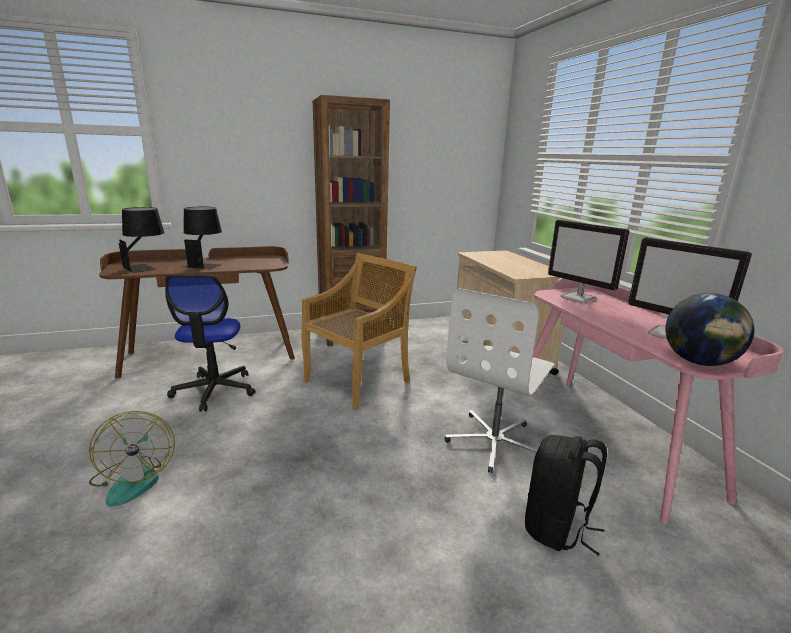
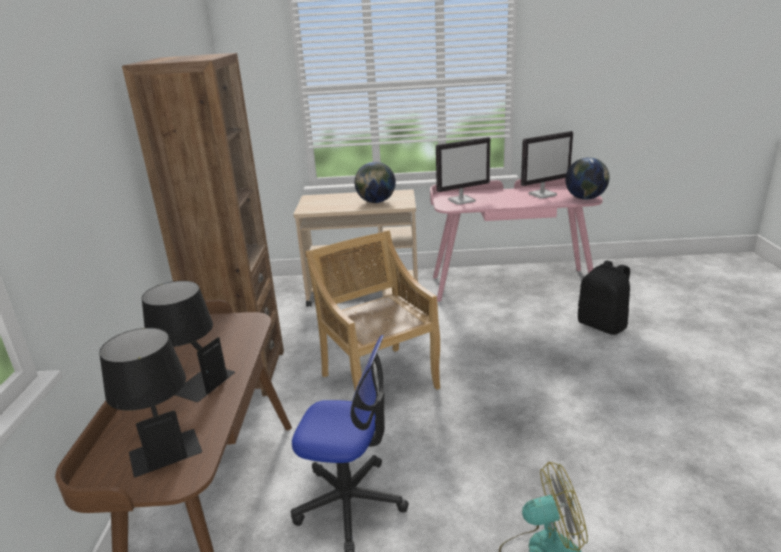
camera: 70 degrees left, 5 degrees up
white office chair [445,288,555,473] -> none
none -> globe [355,162,396,203]

